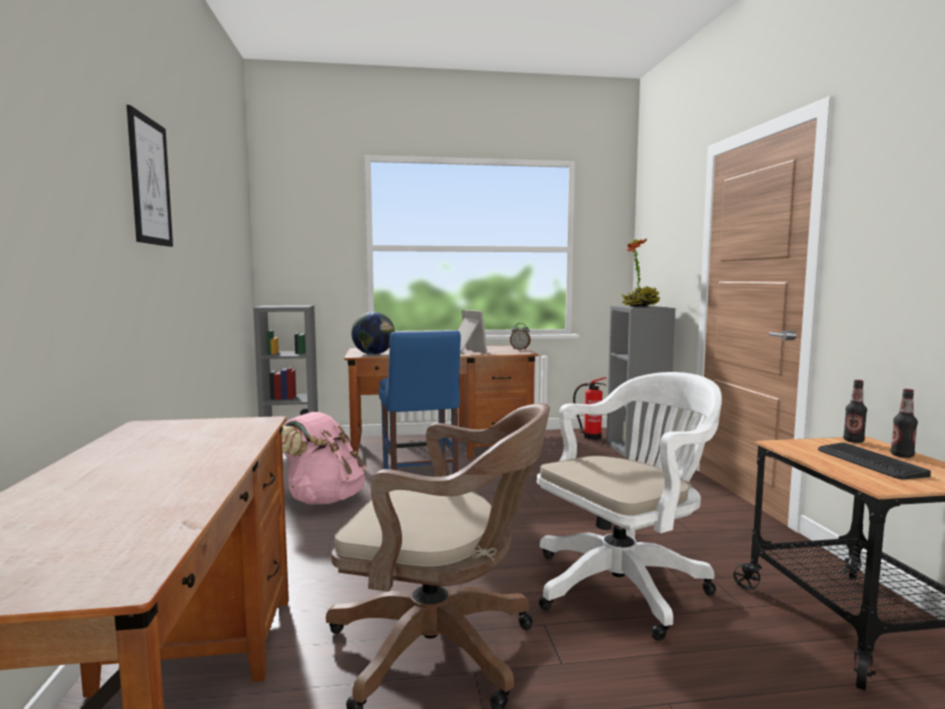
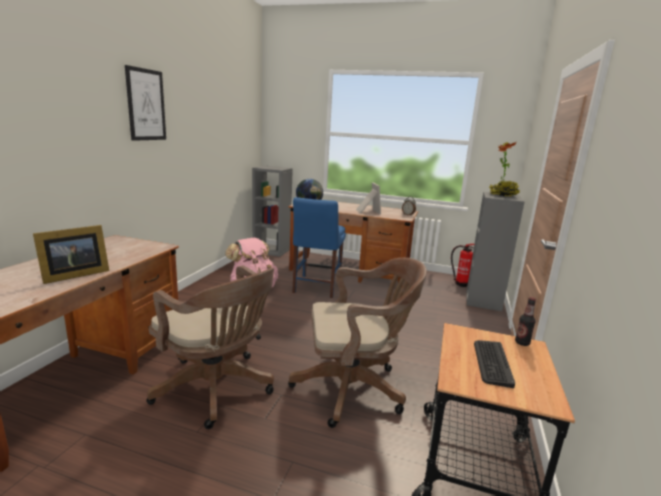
camera: 25 degrees right, 10 degrees up
white office chair [537,372,722,641] -> brown office chair [288,258,427,428]
bottle [891,389,918,458] -> none
none -> picture frame [33,225,109,284]

